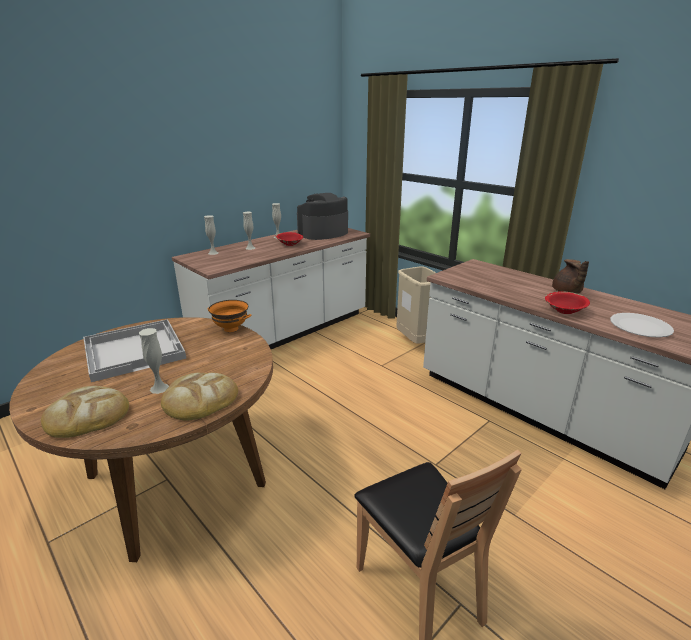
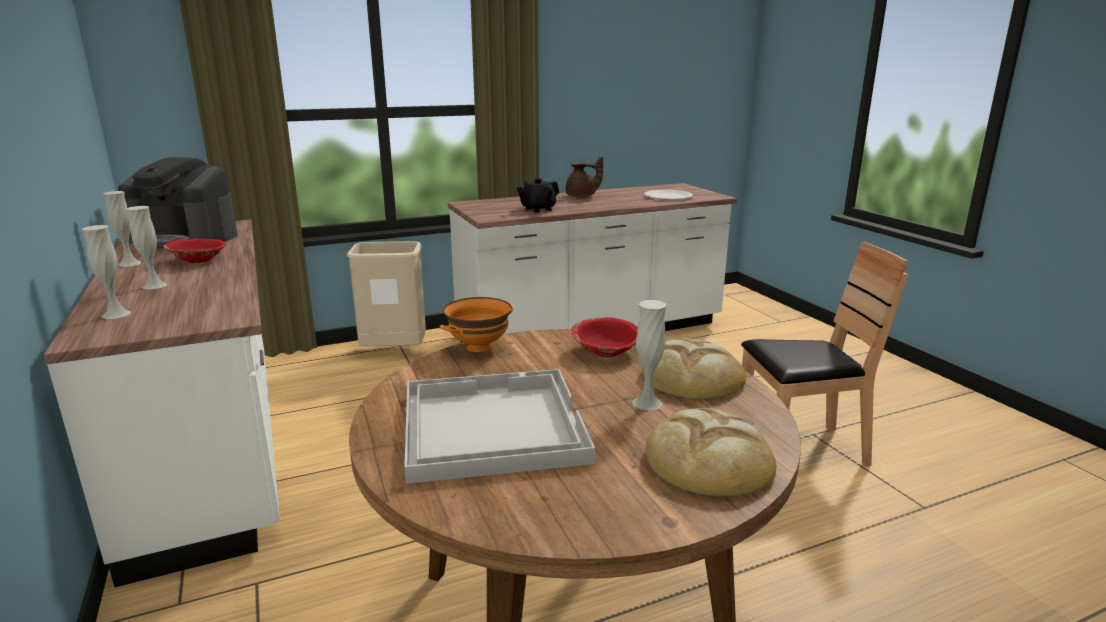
camera: 70 degrees left, 5 degrees down
coffee machine [297,193,348,240] -> coffee machine turned 60 degrees counterclockwise [118,157,238,248]
red bowl [545,291,590,314] -> red bowl moved to [571,317,638,357]
none -> black teapot [517,178,559,212]

